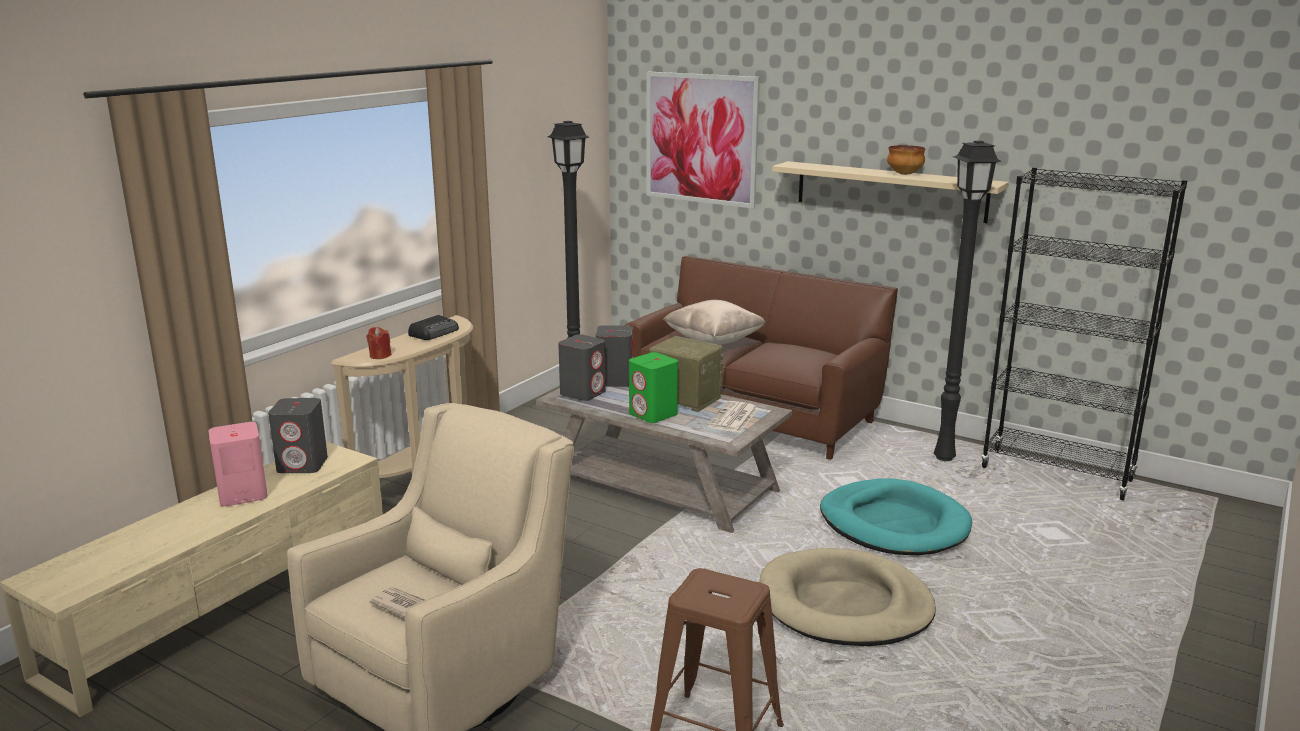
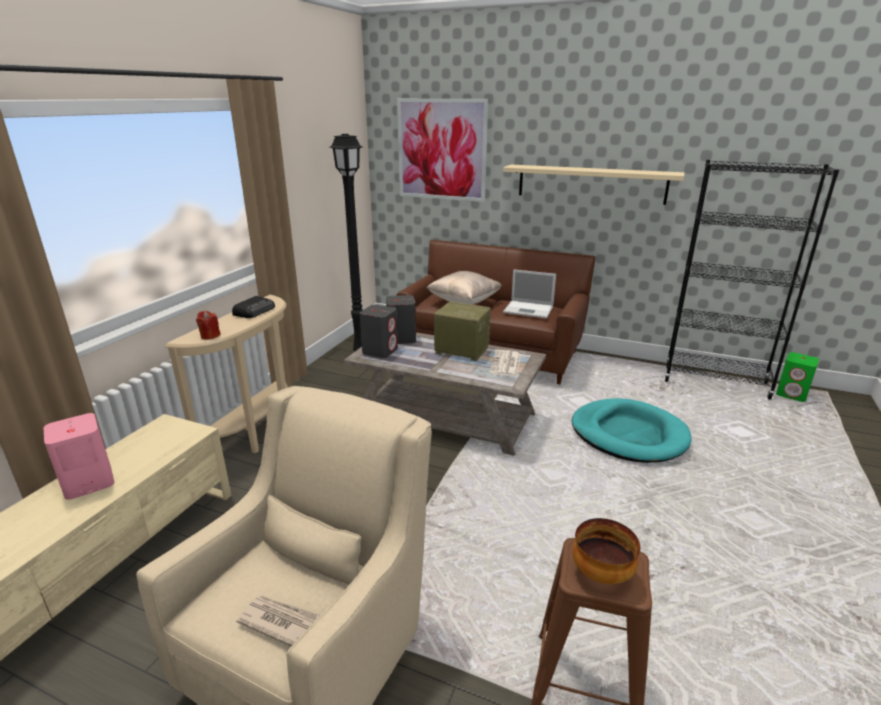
camera: 10 degrees left, 5 degrees up
grey speaker [268,398,328,473] -> none
green speaker [629,352,678,423] -> green speaker moved to [776,352,819,402]
beige dog bed [759,548,936,646] -> none
bowl [887,145,926,175] -> bowl moved to [572,518,640,584]
black floor lamp [934,141,1002,461] -> none
none -> laptop [503,269,556,319]

